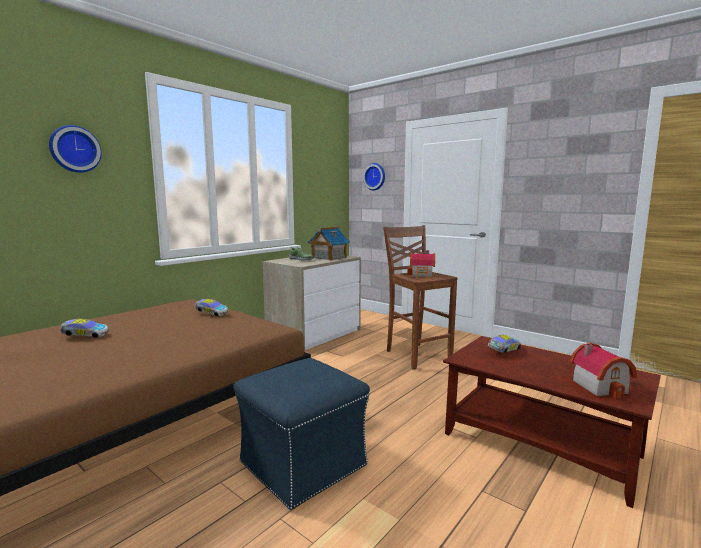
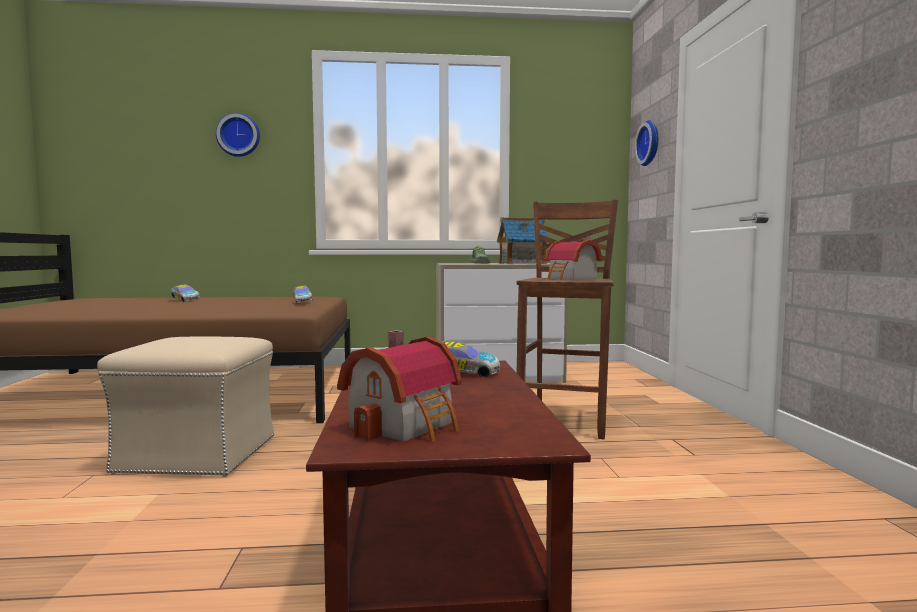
camera: 45 degrees right, 5 degrees down
blue ottoman [233,358,370,510] -> beige ottoman [97,337,274,477]

